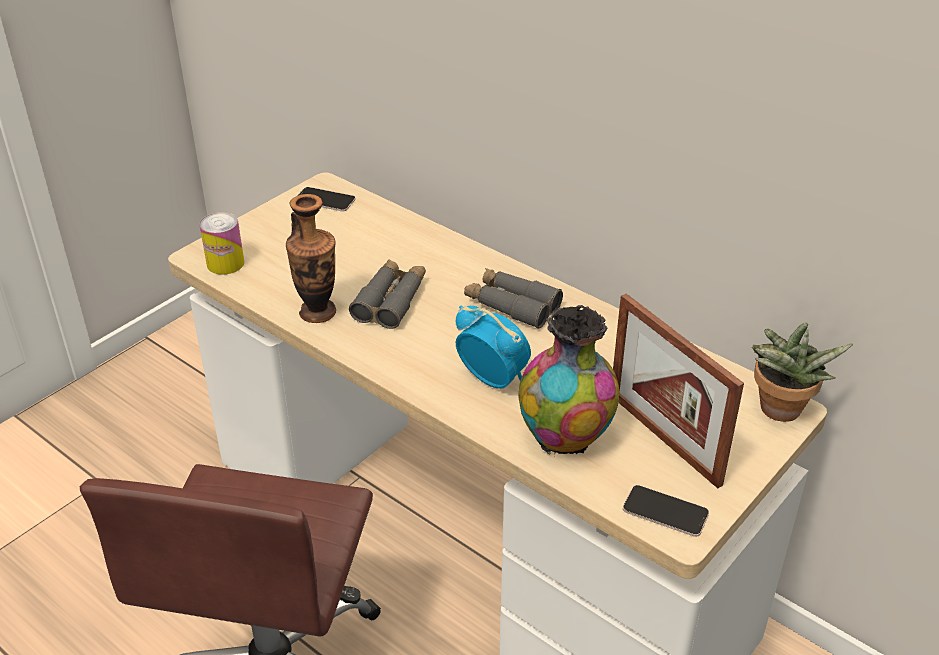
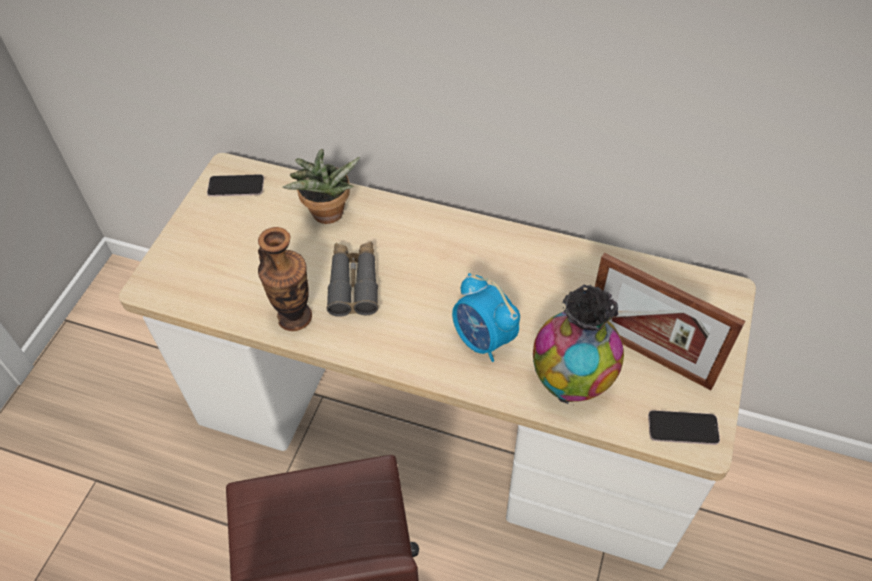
camera: 20 degrees left, 15 degrees up
can [199,212,244,275] -> none
alarm clock [456,306,531,389] -> alarm clock turned 150 degrees counterclockwise [452,273,520,362]
grey binoculars [464,268,563,329] -> none
potted plant [752,322,853,422] -> potted plant moved to [282,149,360,224]

